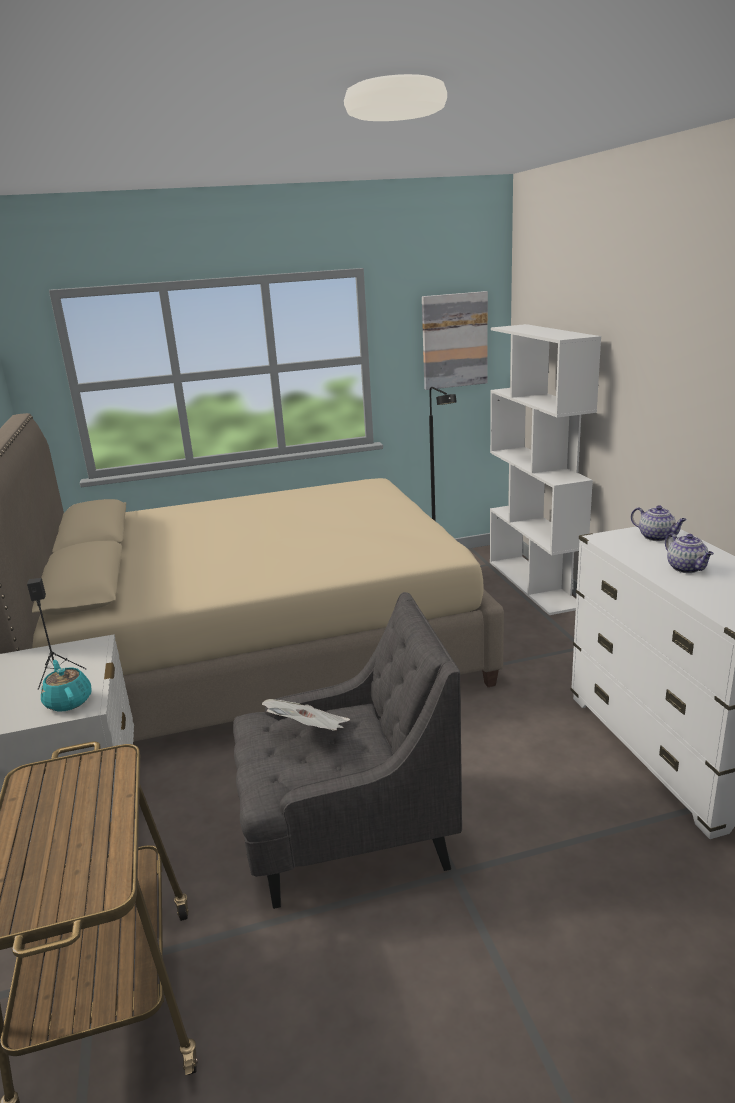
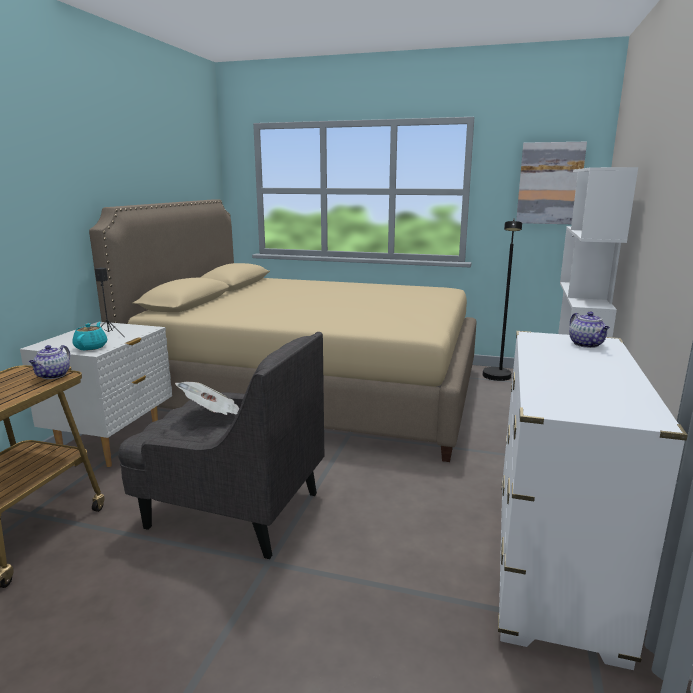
camera: 30 degrees right, 5 degrees down
teapot [665,533,714,573] -> teapot moved to [29,345,70,379]

